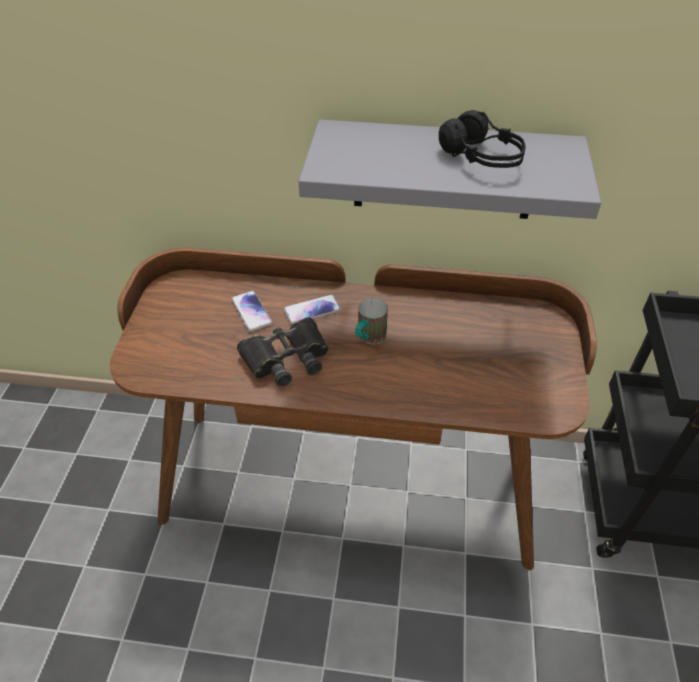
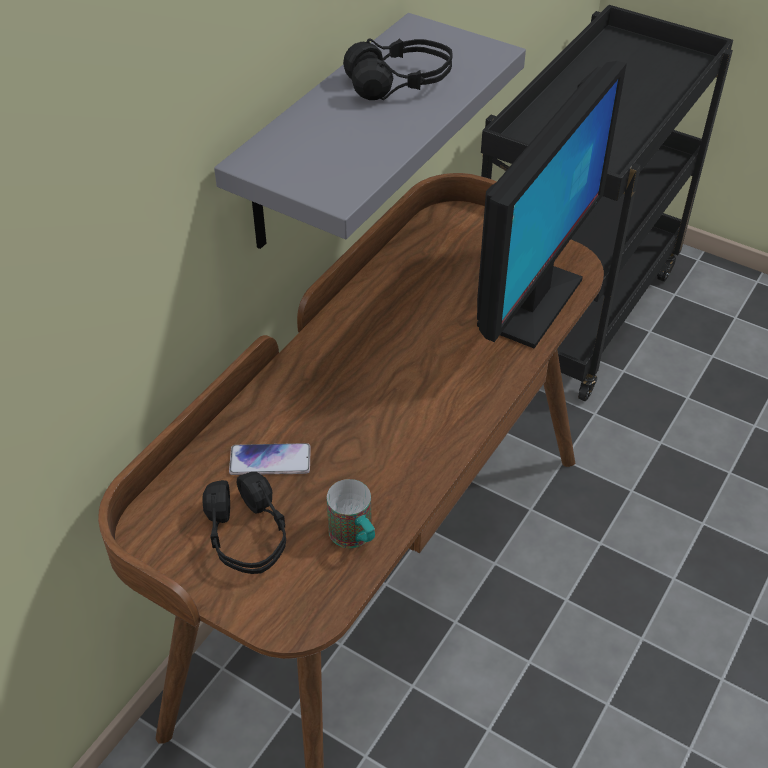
camera: 65 degrees left, 0 degrees up
black binoculars [237,317,329,387] -> none
phone [284,294,341,324] -> none
mug [355,298,388,344] -> mug moved to [327,479,375,548]
none -> black headphones [203,472,286,574]
none -> monitor [477,61,627,348]

